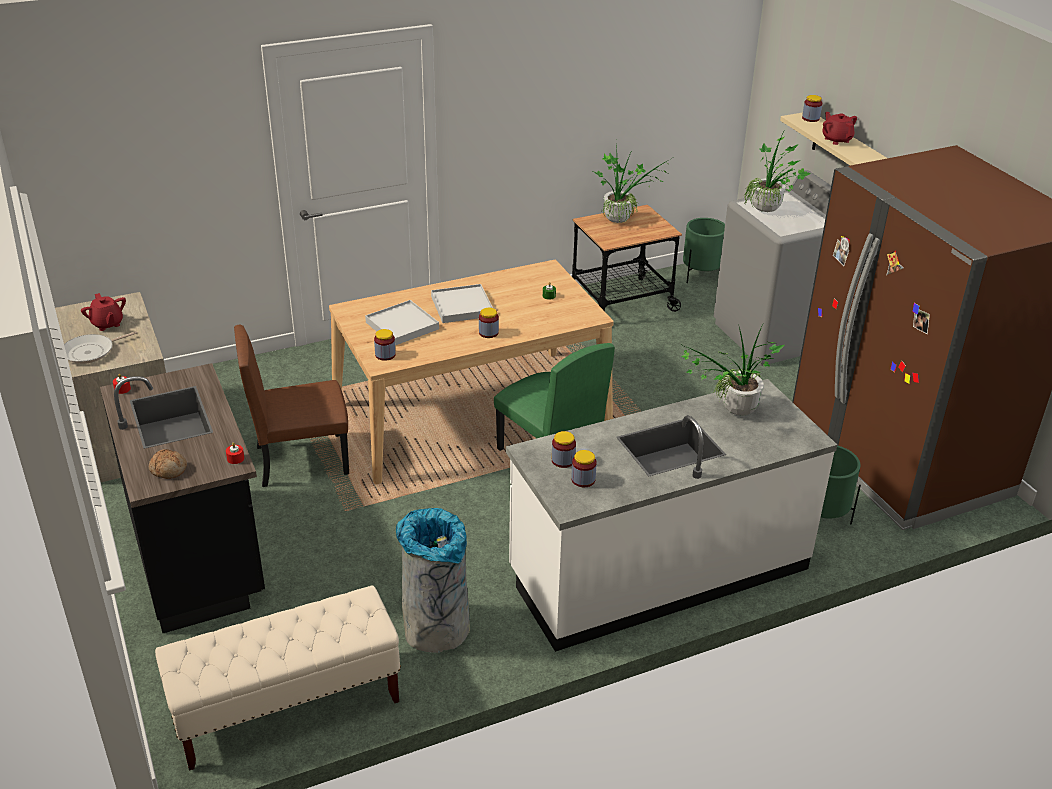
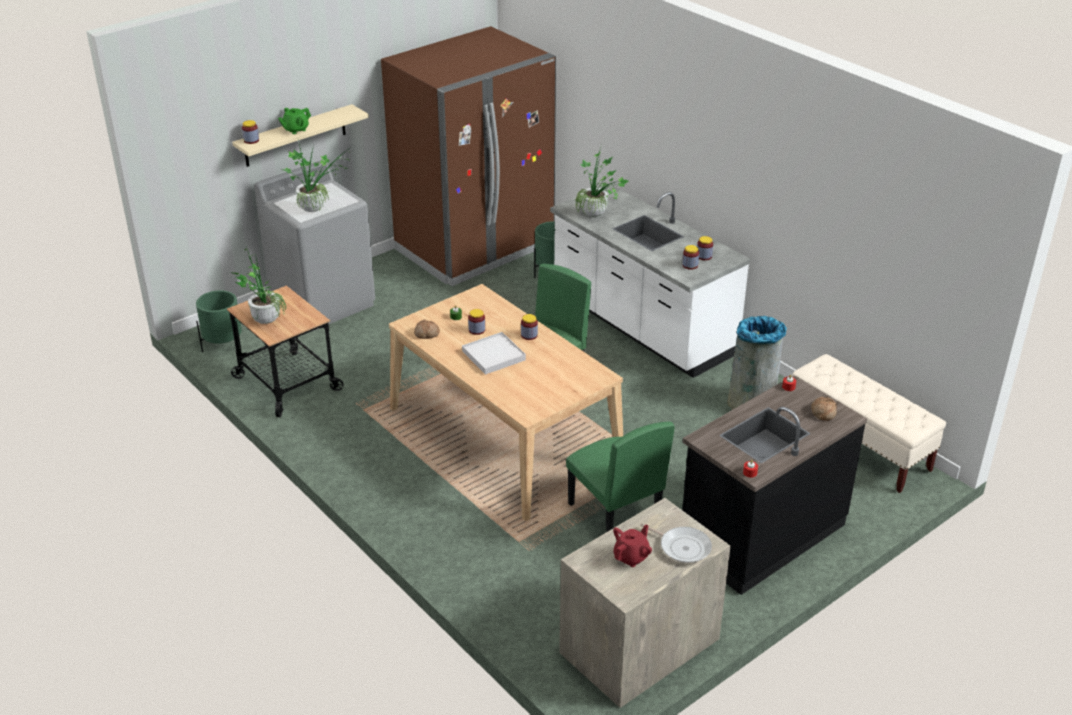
camera: 105 degrees left, 0 degrees up
brown chair [234,325,349,487] -> green chair [566,422,675,532]
white tray [365,300,439,345] -> none
jar [374,329,396,361] -> jar moved to [468,309,485,335]
red teapot [822,112,857,145] -> green teapot [278,108,311,134]
none -> bread [414,319,440,339]

